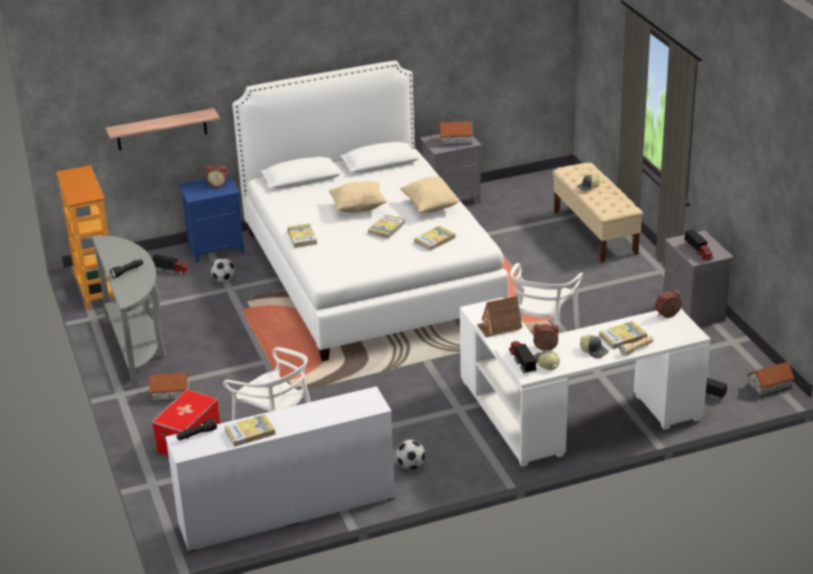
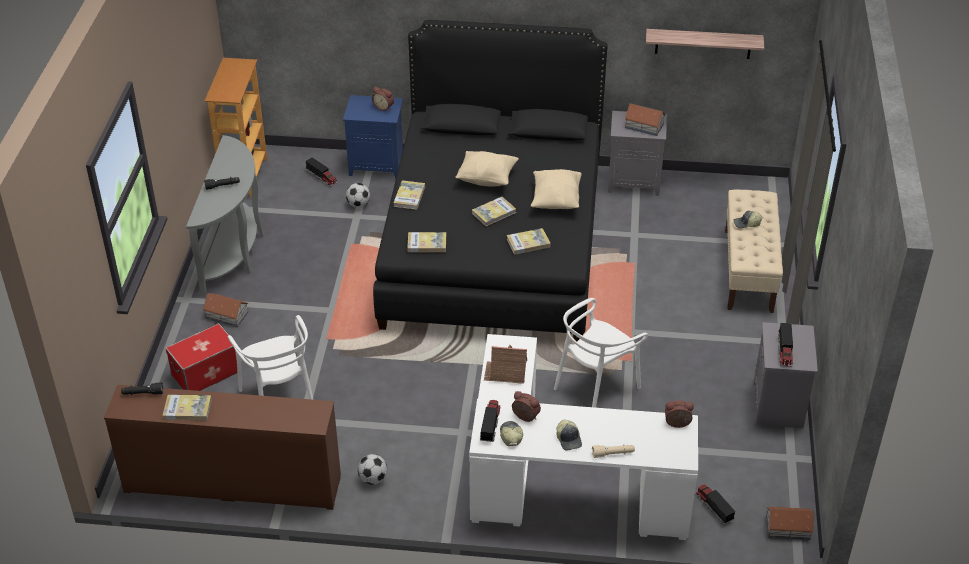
camera: 25 degrees right, 10 degrees up
shelf [105,108,220,150] -> shelf moved to [646,29,764,59]
white dresser [165,386,395,552] -> brown dresser [104,385,341,510]
white bed [232,61,509,361] -> black bed [373,20,607,344]
book [599,321,647,349] -> book moved to [407,232,446,252]

